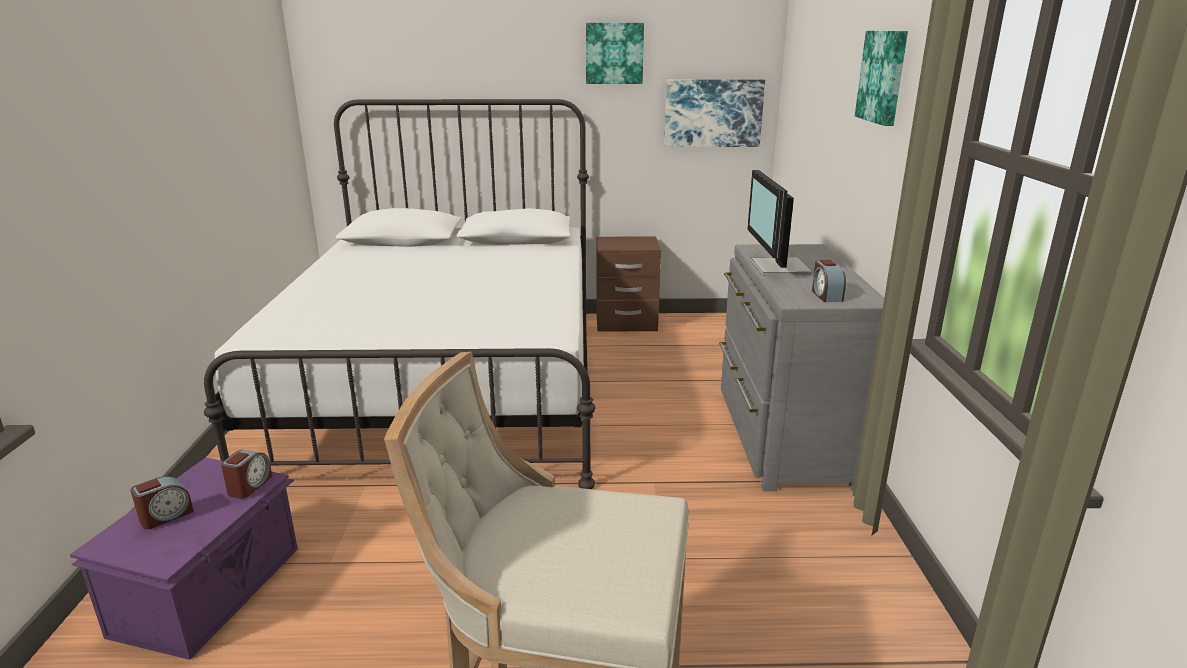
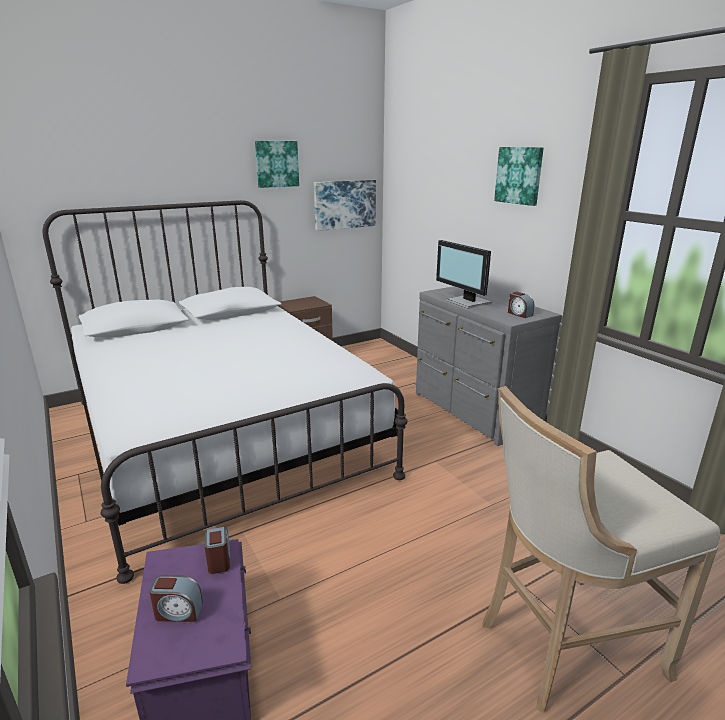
camera: 30 degrees left, 0 degrees up
alarm clock [130,476,194,529] -> alarm clock turned 75 degrees clockwise [149,575,203,622]

